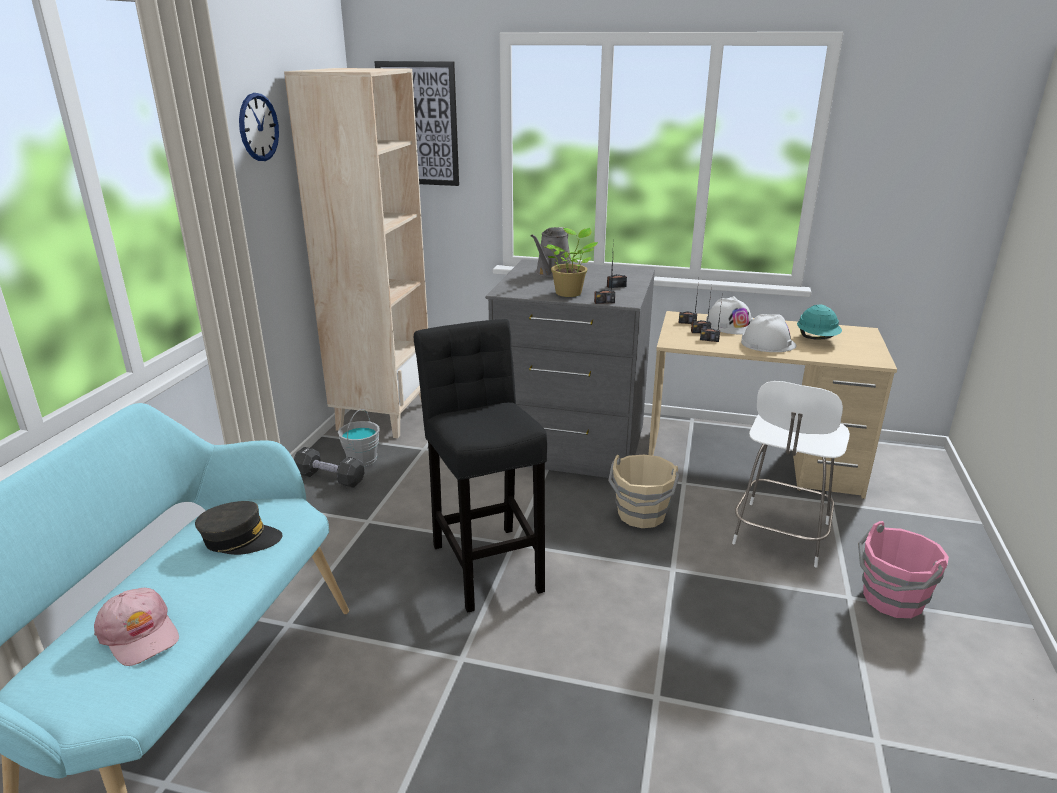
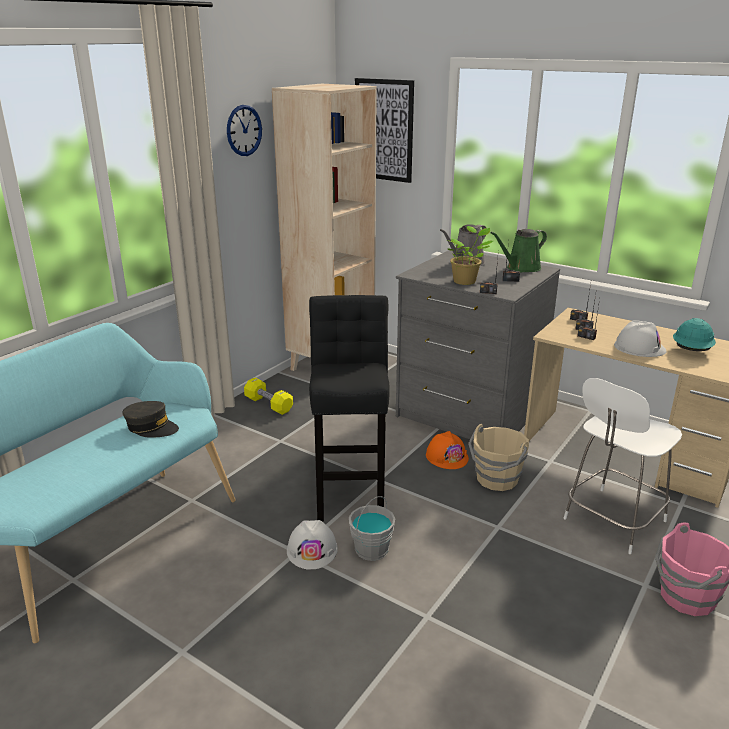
camera: 20 degrees right, 0 degrees up
pink cap [94,588,179,666] -> none
black dumbbell [294,447,364,488] -> yellow dumbbell [244,378,293,415]
grey bucket [338,409,380,467] -> grey bucket moved to [349,496,395,561]
white hard hat [706,296,753,334] -> white hard hat moved to [287,520,338,569]
none -> orange hard hat [426,431,469,469]
none -> green watering can [490,229,547,272]

